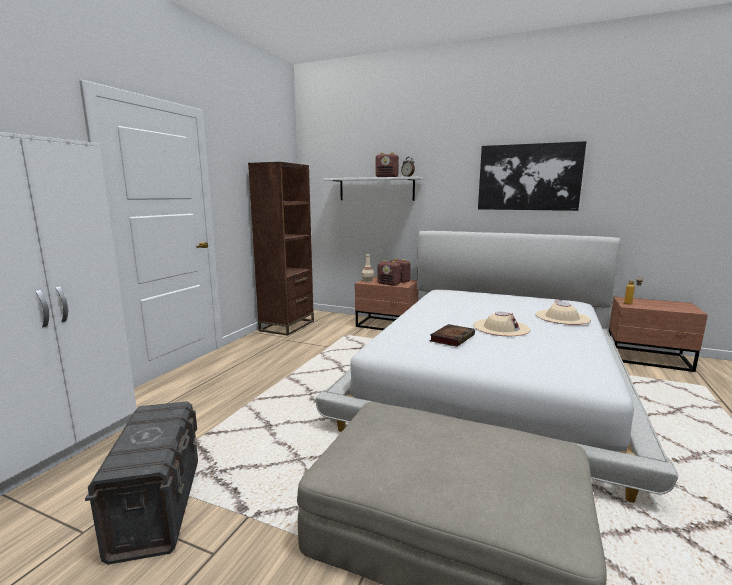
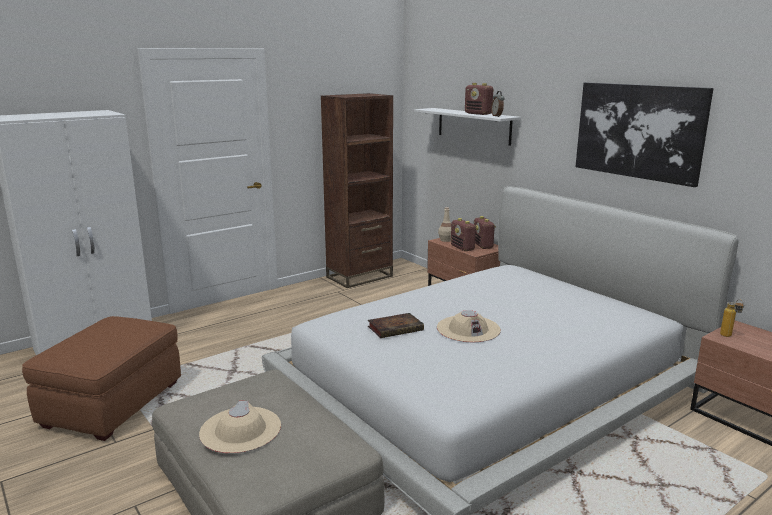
camera: 30 degrees right, 5 degrees up
grey storage box [85,401,198,565] -> brown ottoman [22,316,181,441]
beige hat [535,300,591,325] -> beige hat moved to [199,401,281,453]

